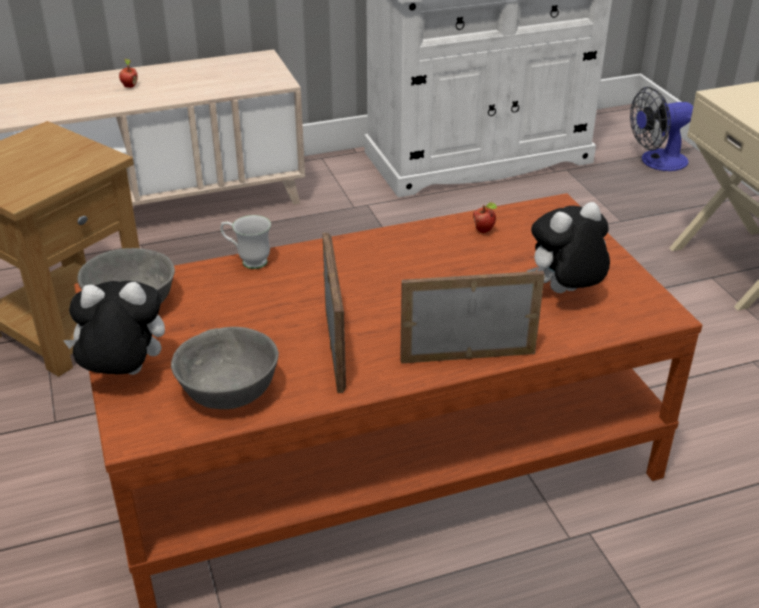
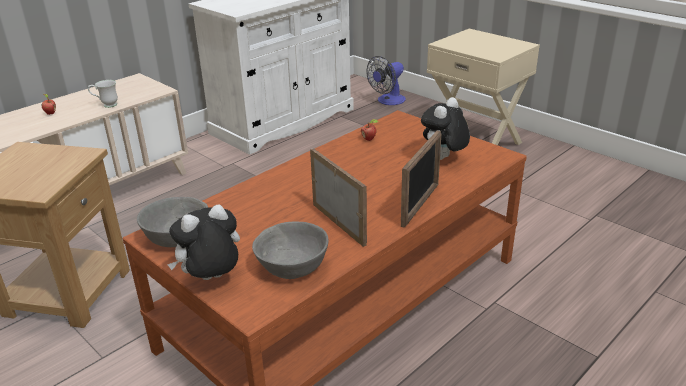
camera: 25 degrees left, 5 degrees down
white mug [220,215,271,269] -> white mug moved to [88,80,118,108]
picture frame [400,271,545,364] -> picture frame turned 150 degrees clockwise [401,130,441,227]

